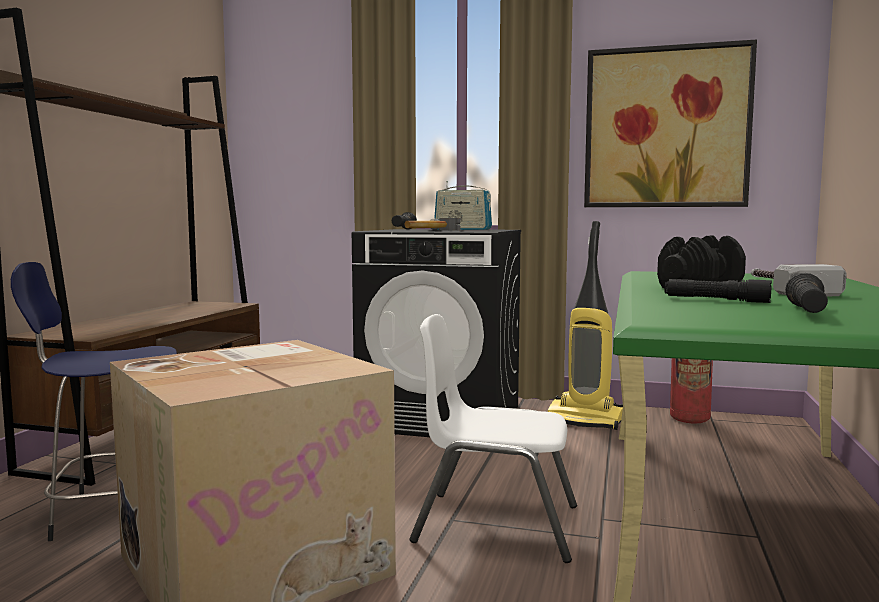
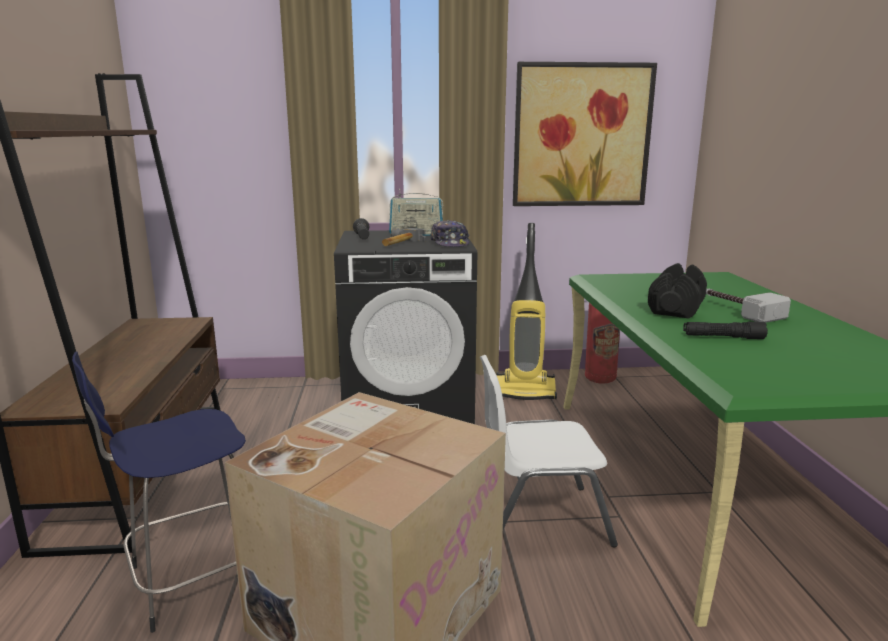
camera: 20 degrees left, 10 degrees up
black flashlight [785,273,828,313] -> none
none -> cap [430,220,469,247]

